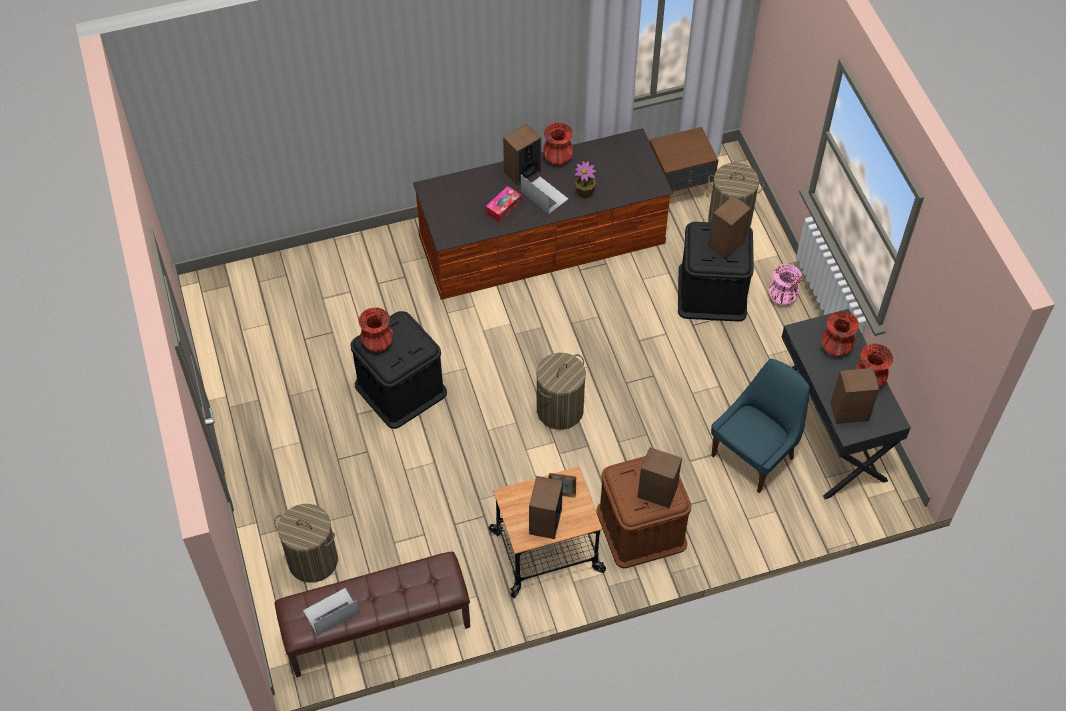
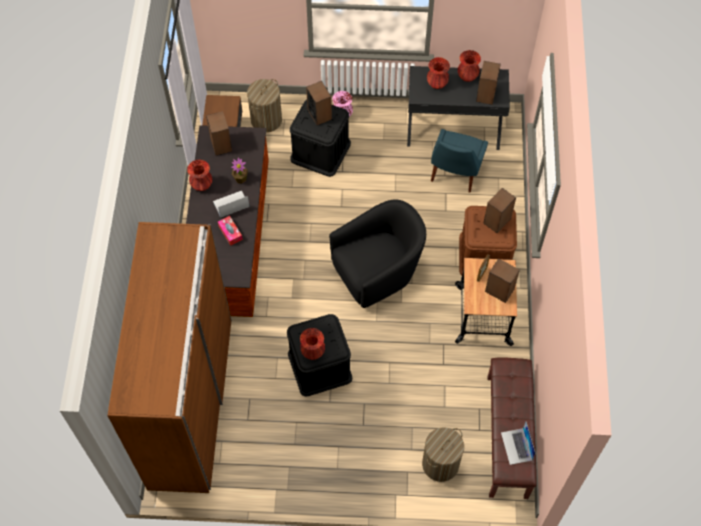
camera: 70 degrees left, 5 degrees up
speaker [503,124,541,185] -> speaker moved to [206,111,232,156]
laundry basket [536,353,586,430] -> black armchair [329,199,426,308]
blue chair [711,359,810,493] -> blue chair turned 135 degrees counterclockwise [431,129,488,192]
none -> brown wardrobe [107,222,232,493]

